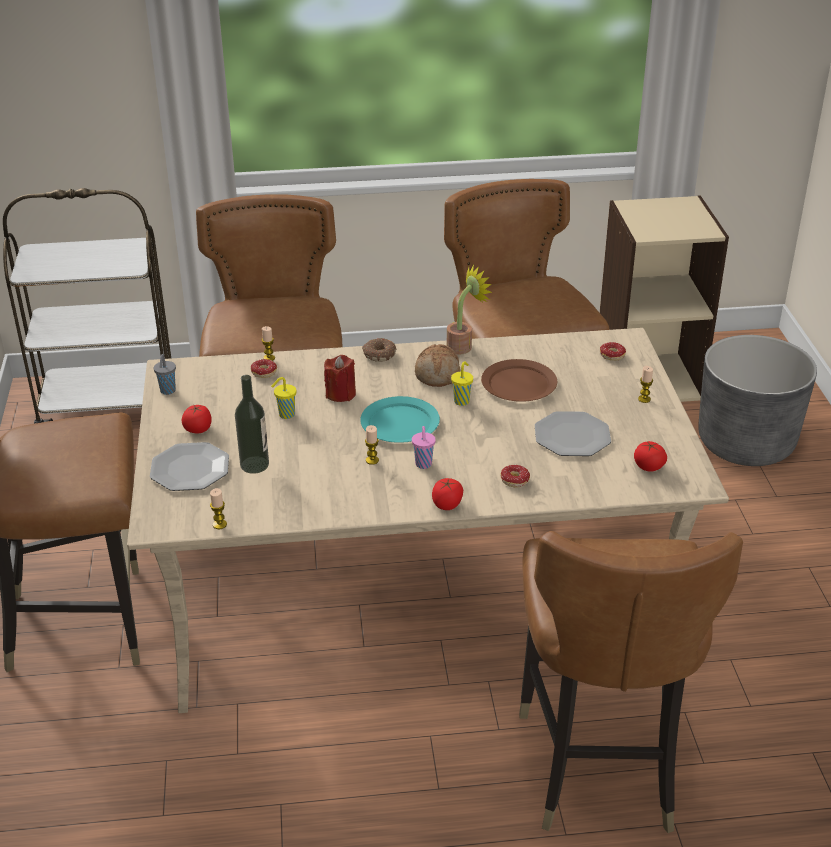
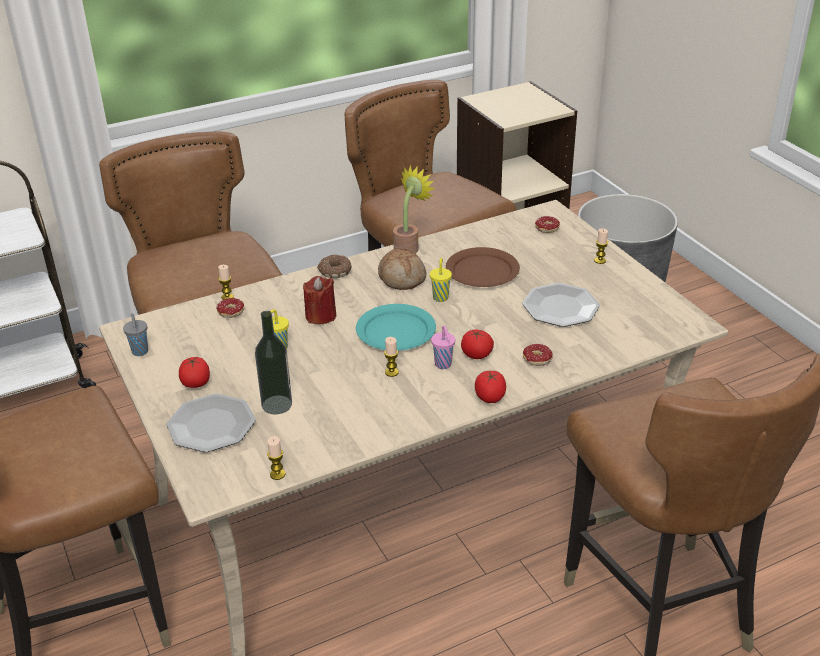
camera: 20 degrees left, 0 degrees up
tomato [634,441,667,472] -> tomato moved to [461,329,494,359]

